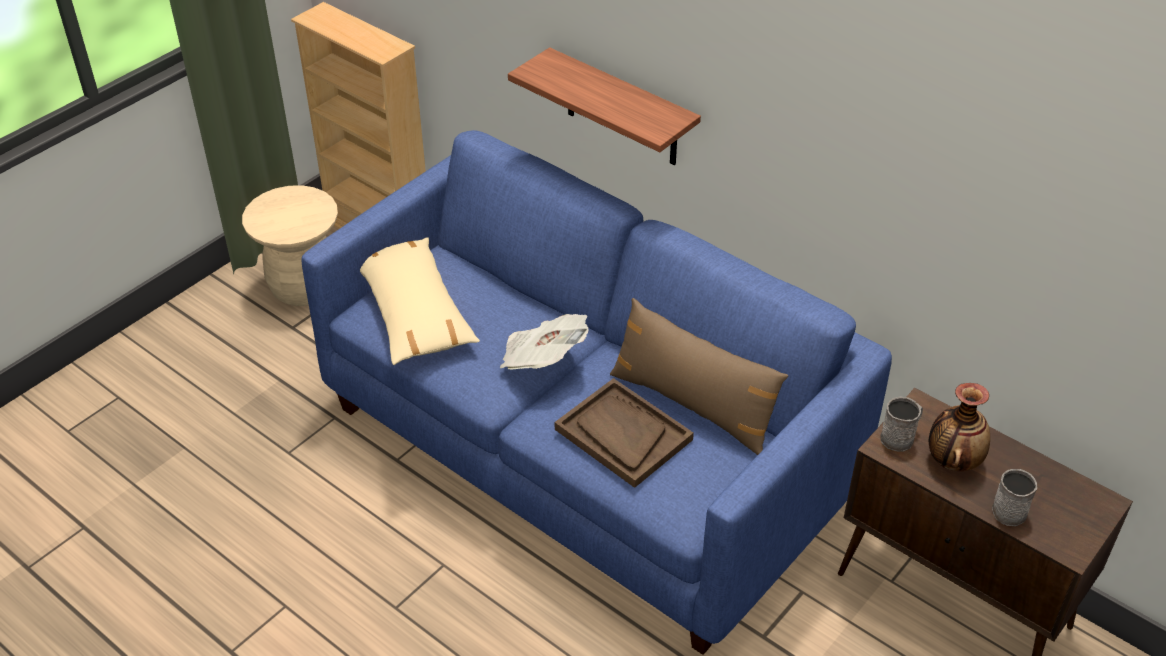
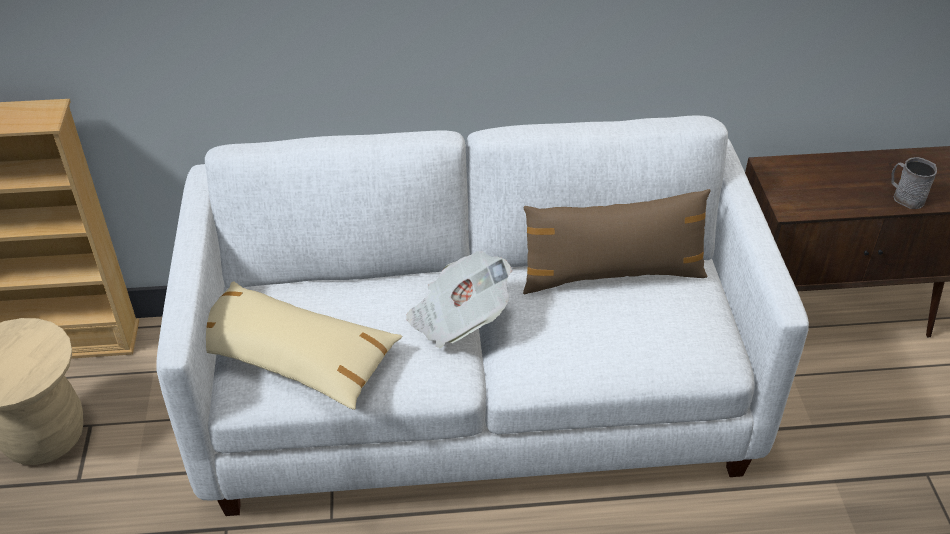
camera: 45 degrees left, 0 degrees up
blue sofa [301,130,892,655] -> white sofa [156,116,809,516]
shelf [508,47,701,165] -> none
brown tray [555,378,694,488] -> none
grey mug [880,396,923,451] -> none
vase [929,383,990,471] -> none

